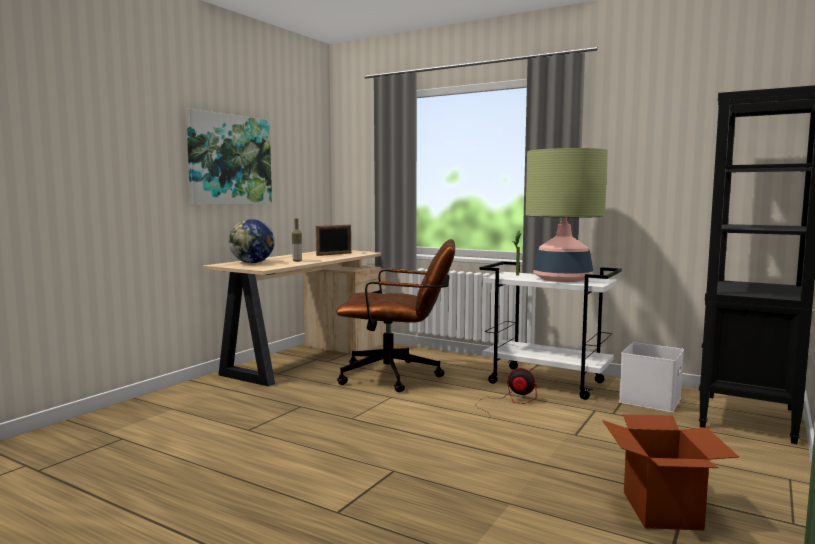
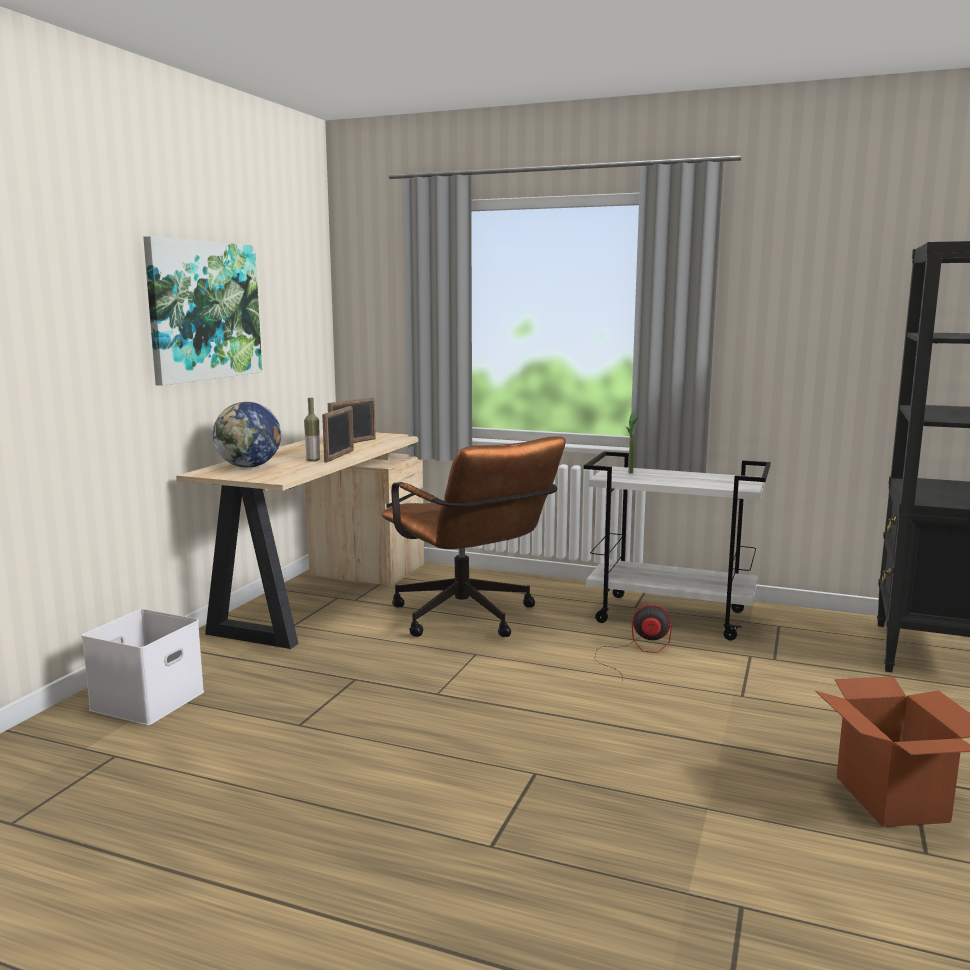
camera: 10 degrees left, 5 degrees up
brown office chair [336,239,455,392] -> brown office chair turned 60 degrees clockwise [382,436,566,637]
table lamp [526,148,608,282] -> none
white storage box [619,342,684,412] -> white storage box moved to [81,609,204,725]
none -> picture frame [322,406,354,463]

